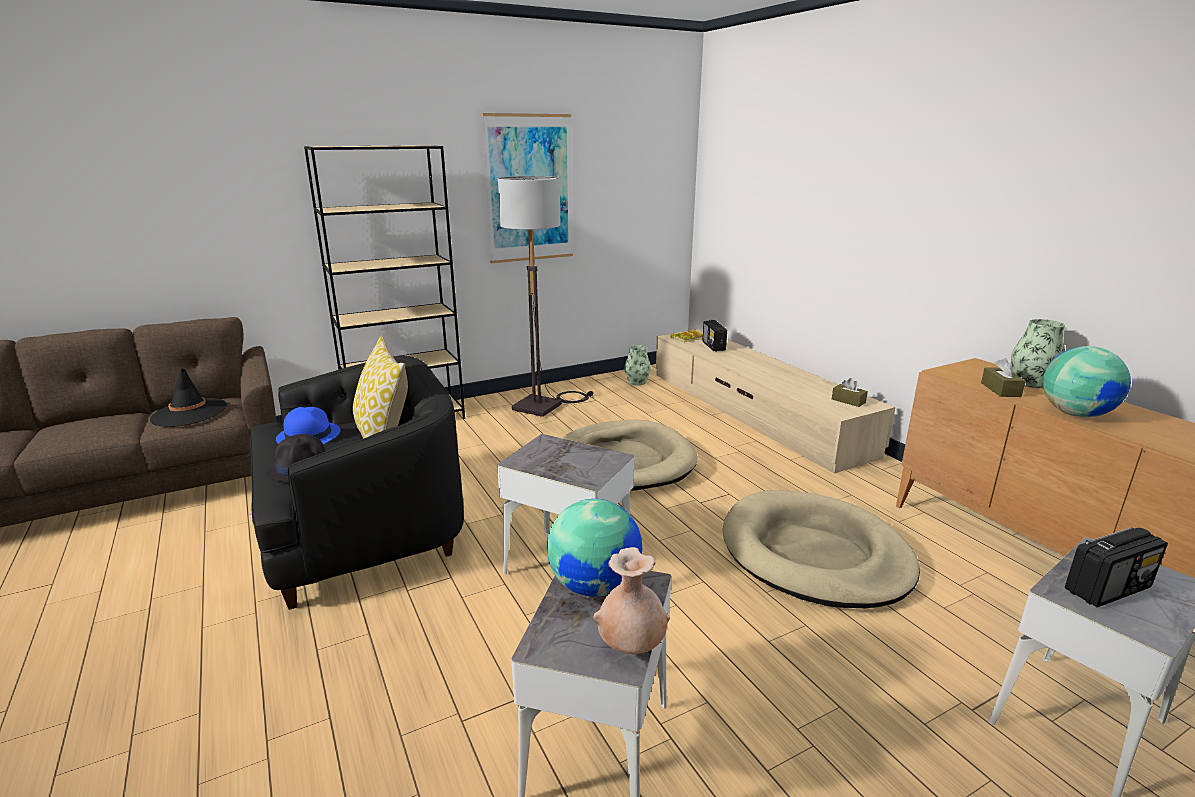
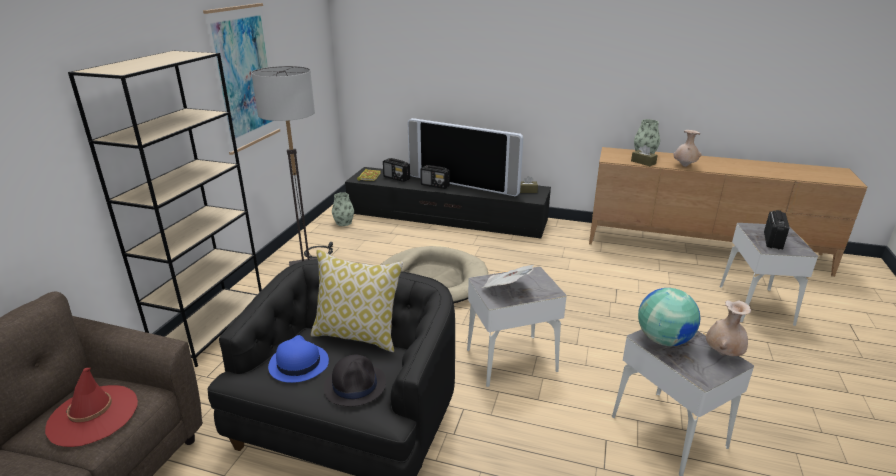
camera: 45 degrees left, 5 degrees up
black hat [150,368,227,427] -> red hat [45,368,138,447]
beige tv stand [656,329,895,474] -> black tv stand [345,167,551,238]
beige dog bed [723,490,920,608] -> none
globe [1043,346,1131,417] -> beige vase [673,130,702,167]
none -> television [408,118,523,196]
none -> radio [420,165,450,189]
none -> newspaper [482,265,534,288]

